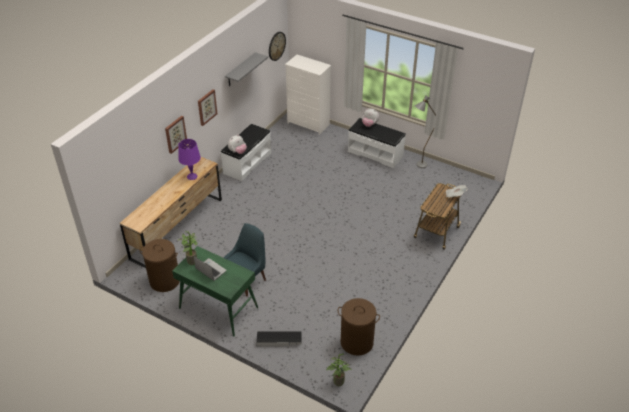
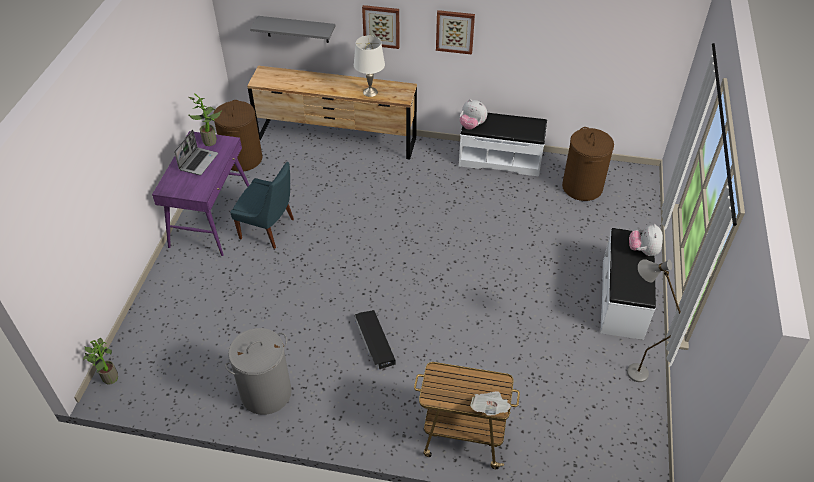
camera: 70 degrees right, 5 degrees up
green desk [172,246,258,336] -> purple desk [152,131,249,256]
purple table lamp [178,139,201,180] -> white table lamp [354,36,385,97]
grey shelf [225,52,268,86] -> grey shelf moved to [250,16,335,43]
black storage box [256,332,302,347] -> black storage box moved to [355,310,396,369]
wall clock [269,32,286,61] -> none
white dresser [285,55,331,135] -> none
brown laundry basket [337,298,380,356] -> brown laundry basket moved to [562,127,614,201]
none -> grey laundry basket [225,328,292,415]

